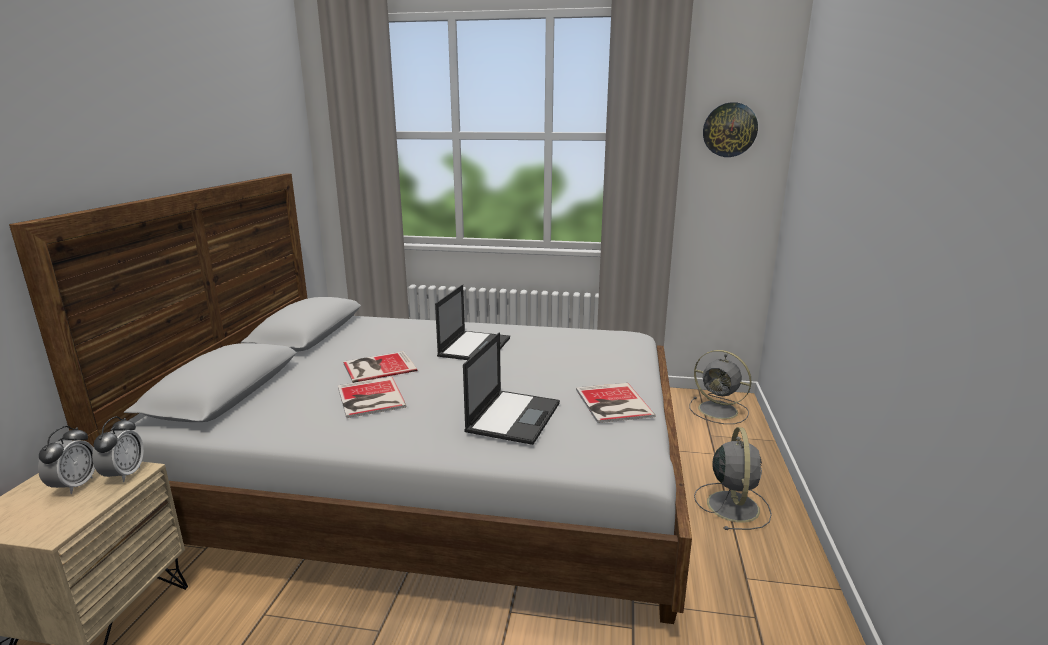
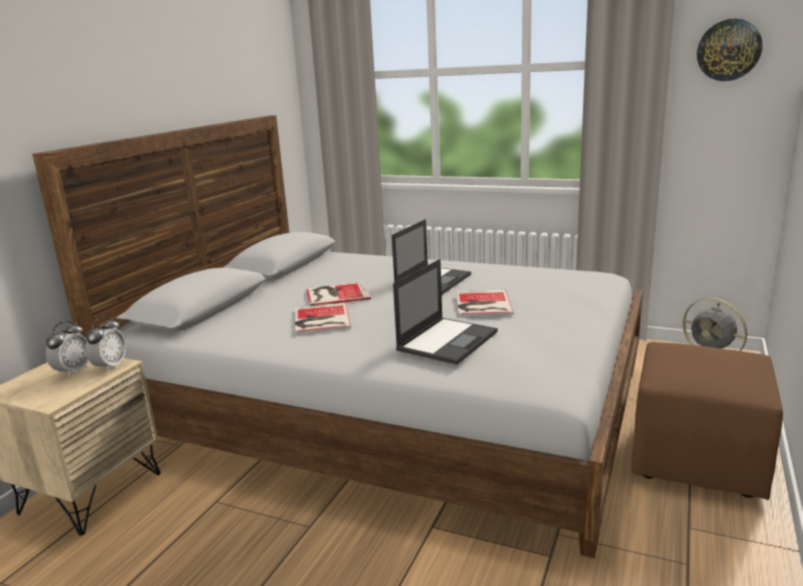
camera: 15 degrees right, 0 degrees up
book [576,383,656,423] -> book moved to [456,290,514,317]
grey fan [694,427,772,530] -> brown ottoman [632,342,783,500]

